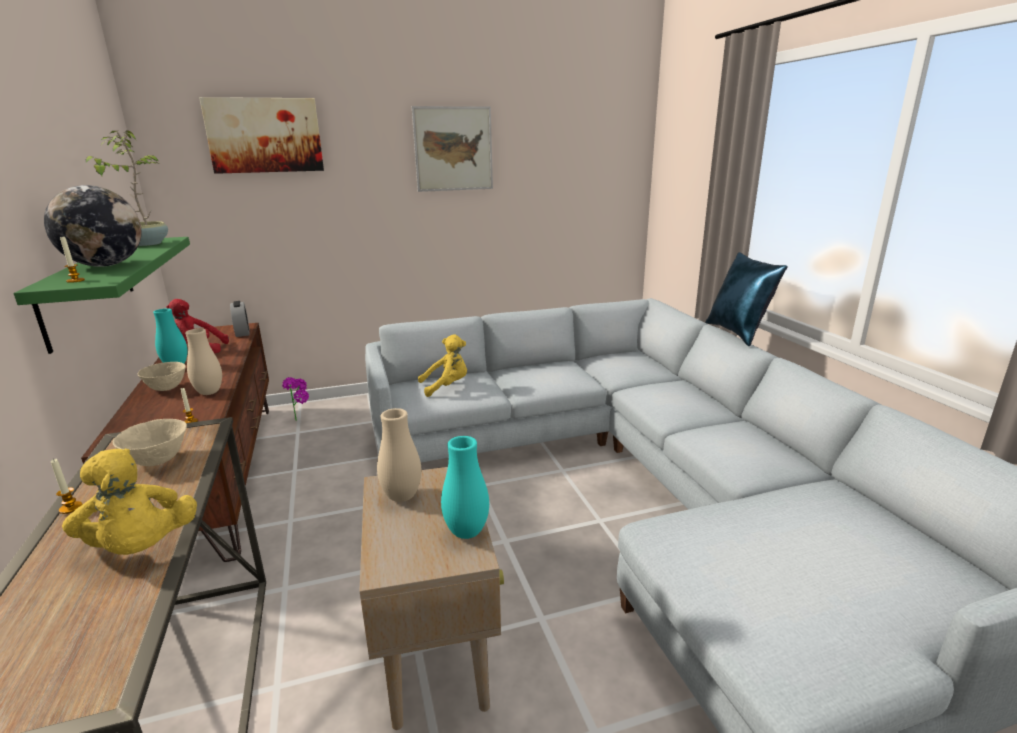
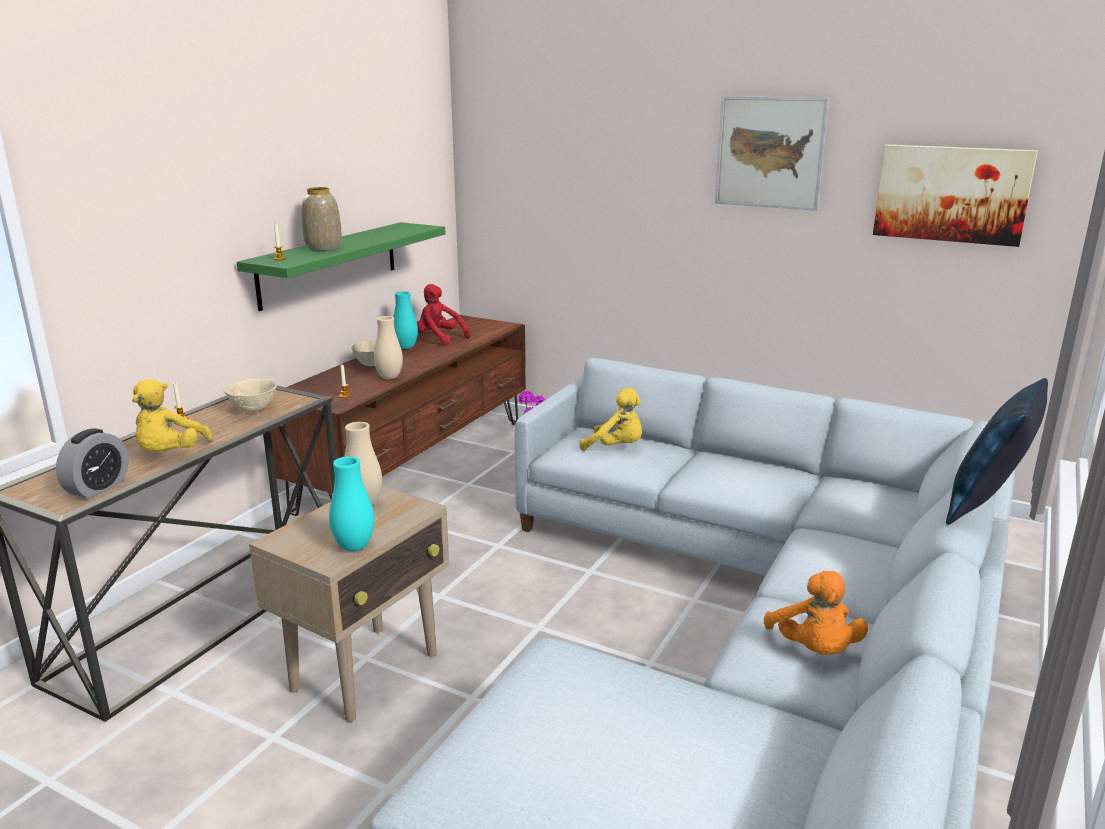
camera: 45 degrees right, 0 degrees up
globe [44,185,142,267] -> vase [302,187,342,251]
potted plant [86,130,168,246] -> none
picture [199,97,324,174] -> picture moved to [873,144,1038,247]
alarm clock [230,301,249,337] -> alarm clock moved to [56,428,129,498]
none -> orange plush toy [764,571,868,655]

